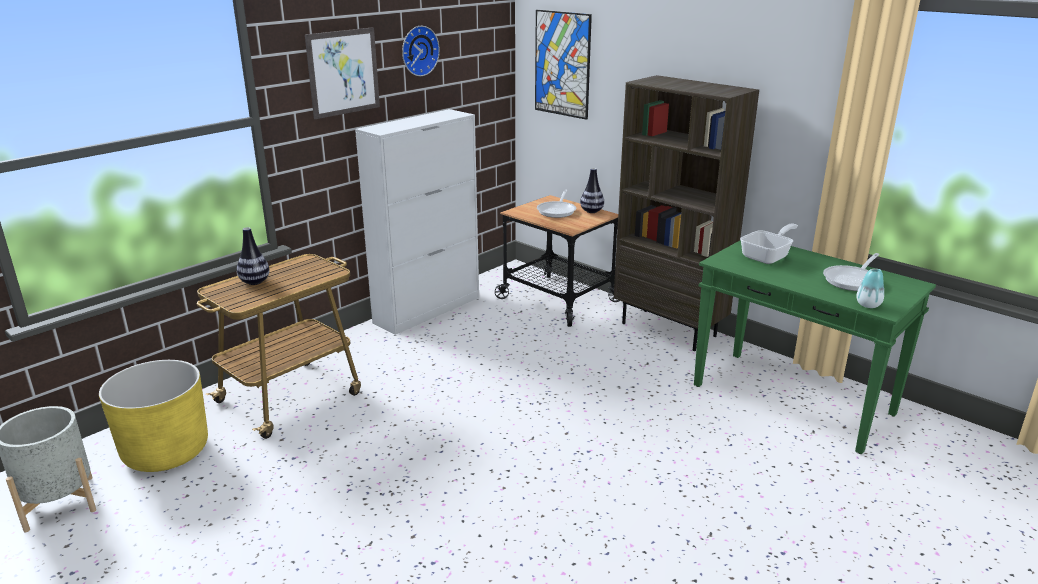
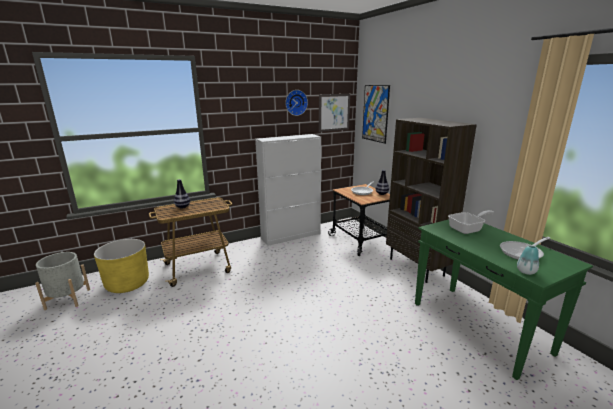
camera: 20 degrees right, 5 degrees down
picture [305,27,380,119] -> picture moved to [319,94,350,132]

